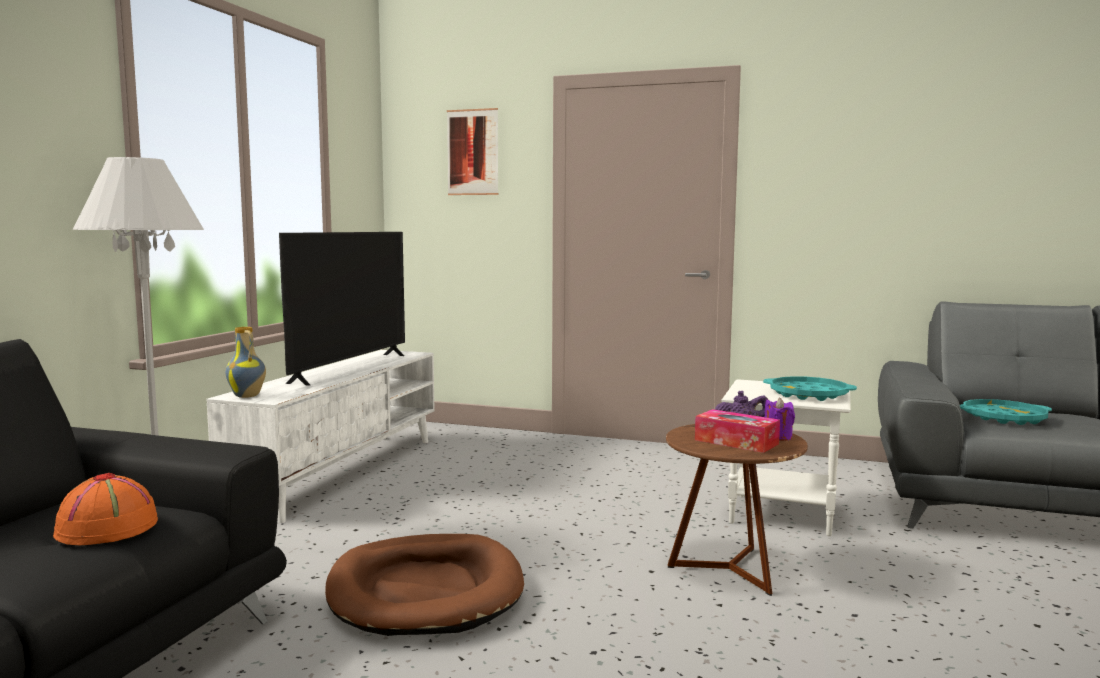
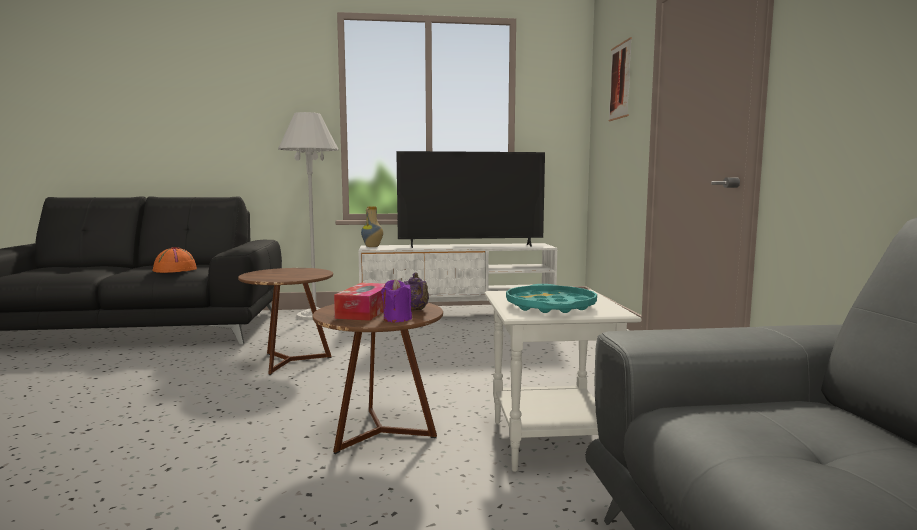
camera: 65 degrees right, 0 degrees up
brown dog bed [325,534,524,636] -> brown side table [238,268,333,375]
turquoise tray [960,399,1052,425] -> none

